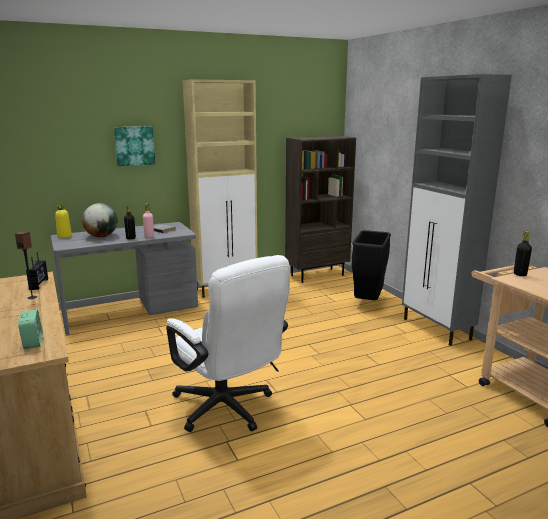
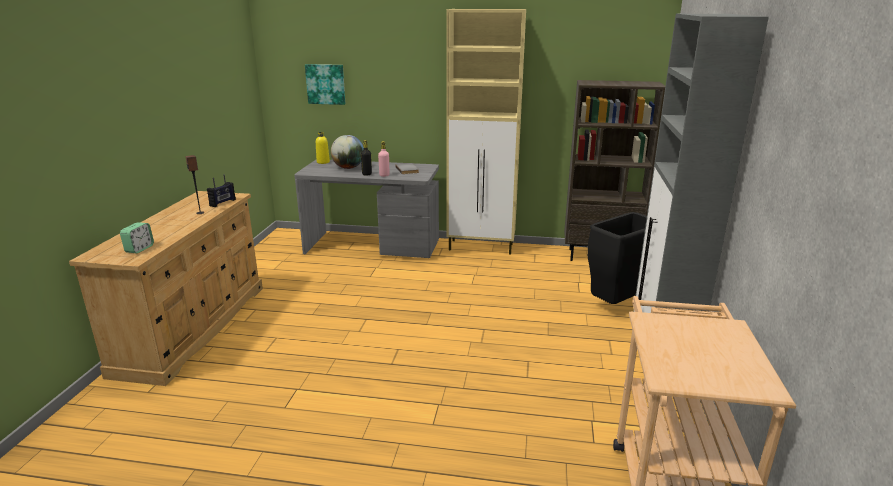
camera: 35 degrees right, 5 degrees up
picture [114,126,155,166] -> picture moved to [305,64,345,105]
white office chair [166,255,290,432] -> none
black bottle [514,231,532,276] -> none

